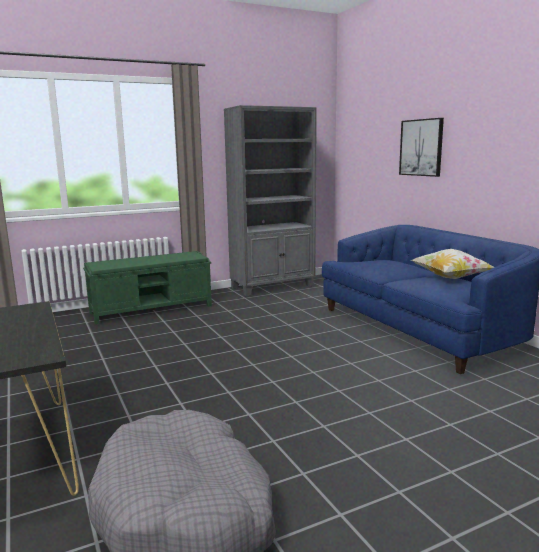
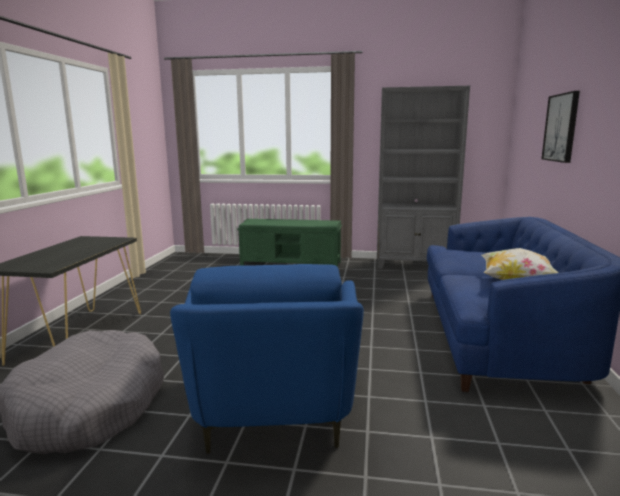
camera: 35 degrees right, 0 degrees up
none -> blue armchair [170,264,364,454]

